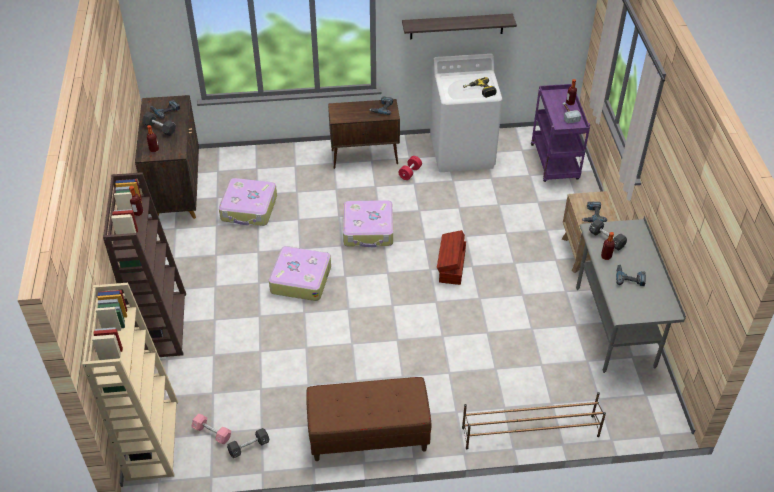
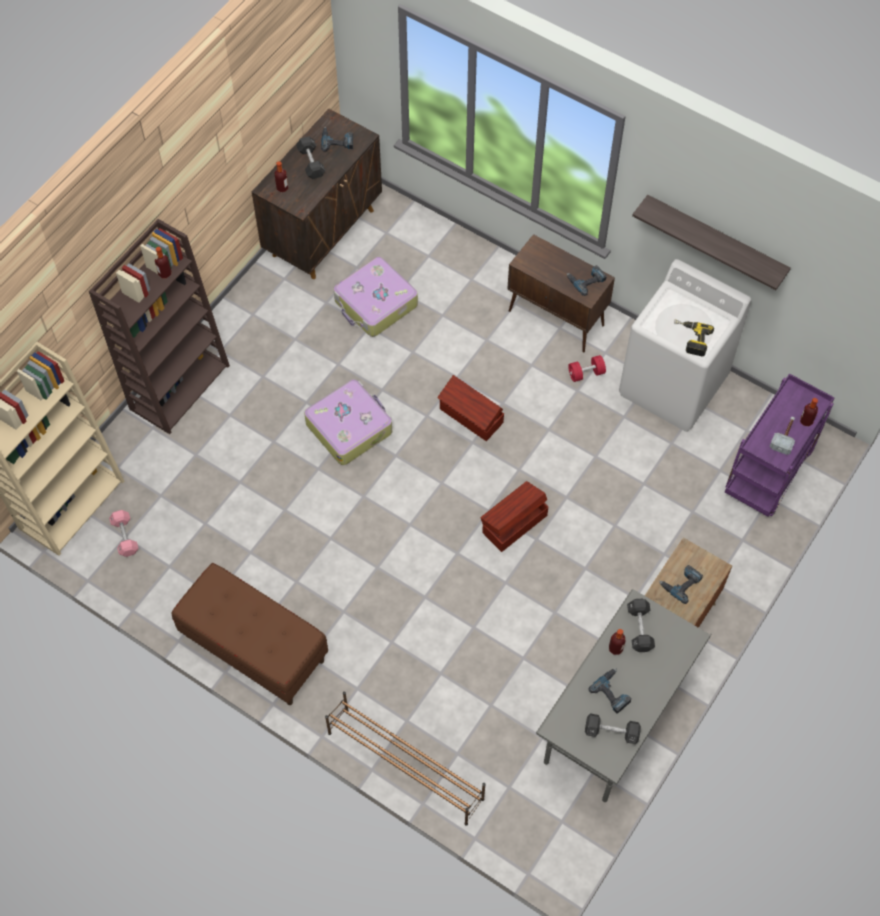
camera: 40 degrees right, 15 degrees up
black dumbbell [227,428,269,458] -> black dumbbell moved to [585,713,641,744]
suitcase [343,200,393,248] -> brown storage box [437,375,504,441]

